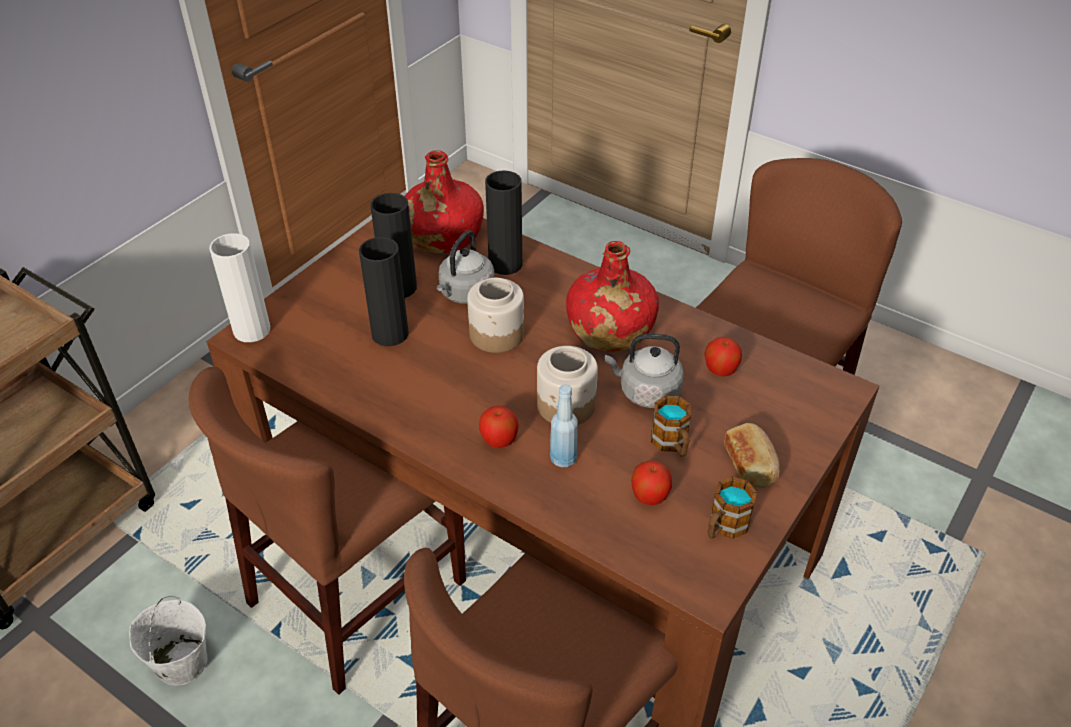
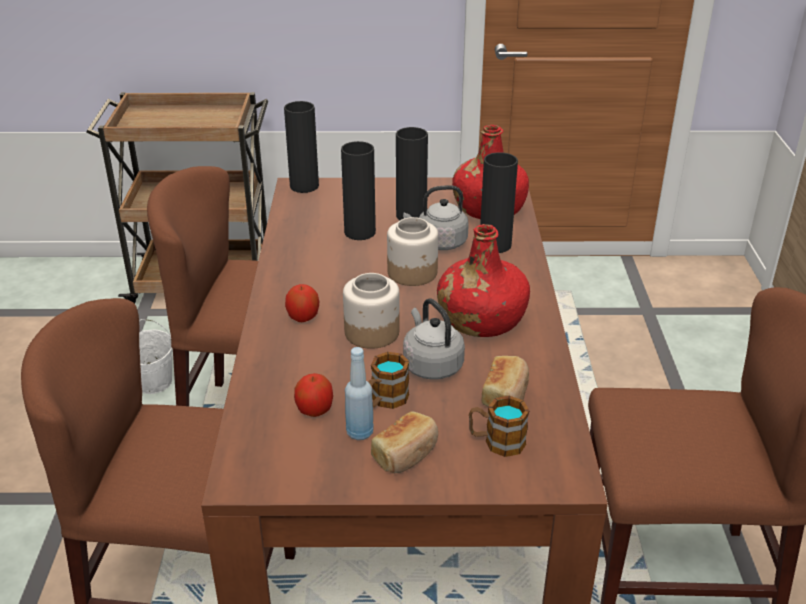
camera: 55 degrees right, 10 degrees down
white vase [210,233,270,342] -> black vase [284,101,319,193]
blue bottle [550,384,578,467] -> blue bottle moved to [345,347,374,440]
apple [704,337,742,376] -> bread [482,356,529,407]
mug [707,477,757,539] -> mug moved to [469,396,529,457]

